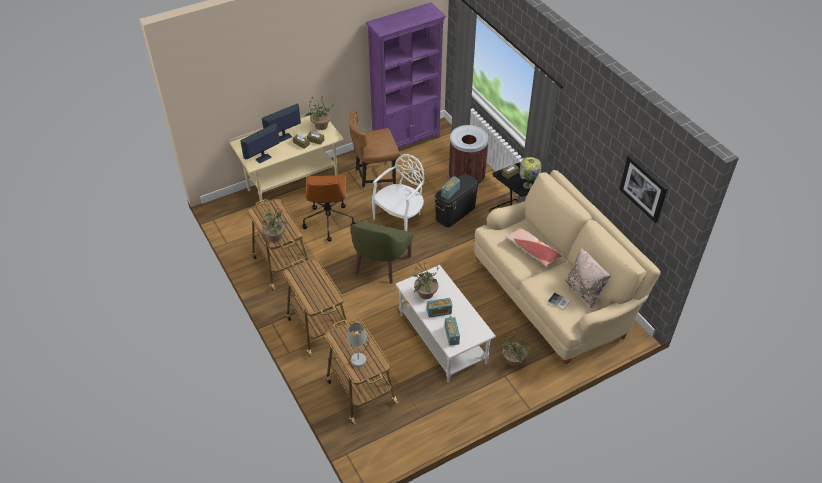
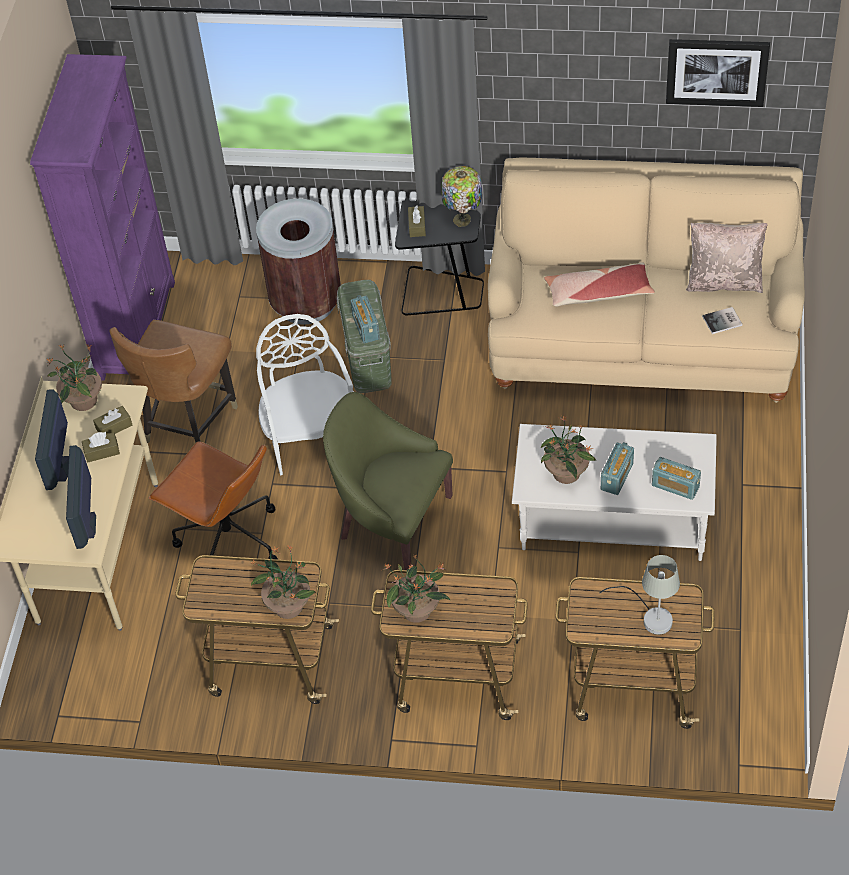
camera: 50 degrees left, 5 degrees up
green armchair [350,221,413,284] -> green armchair turned 150 degrees clockwise [323,392,453,570]
black storage box [435,174,478,227] -> green storage box [337,280,392,393]
potted plant [501,330,531,366] -> potted plant moved to [381,555,450,623]

